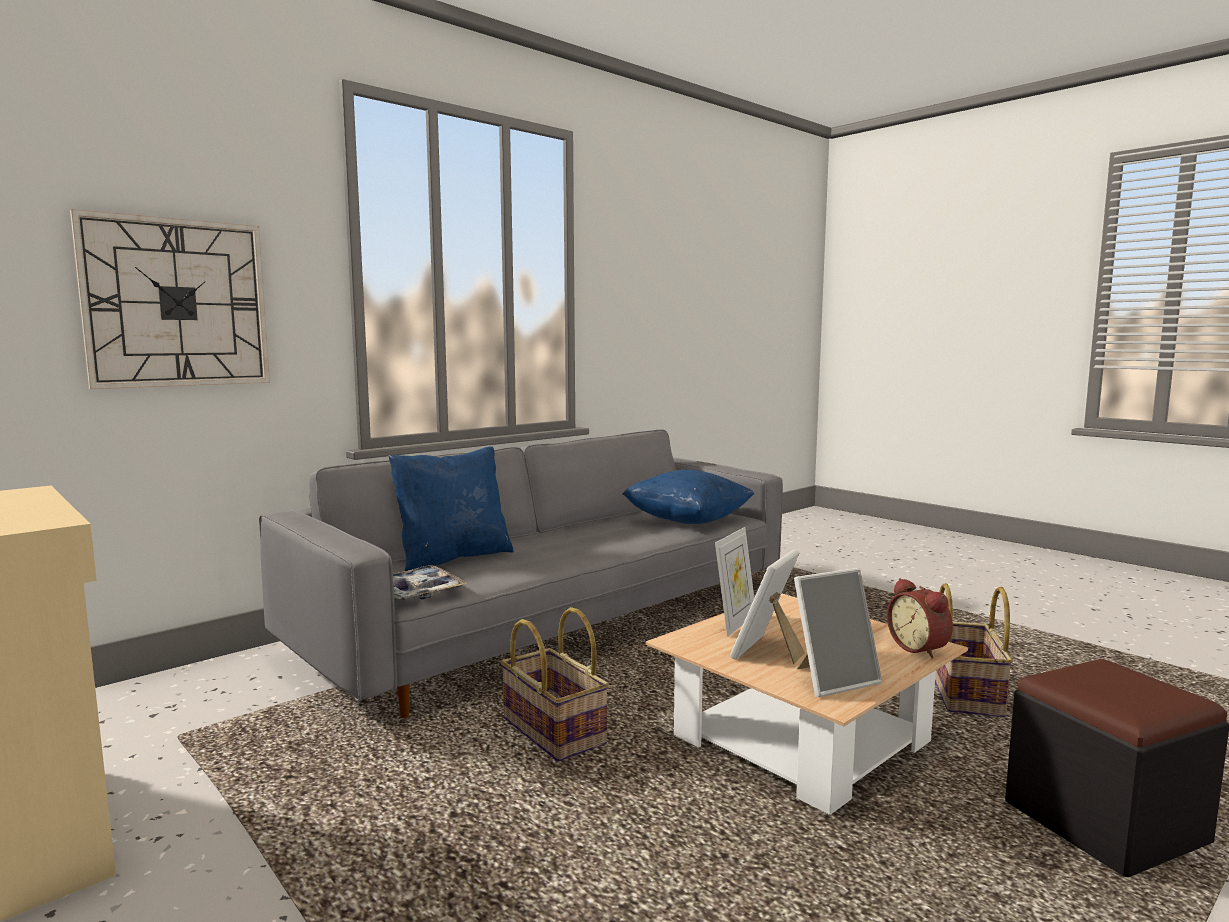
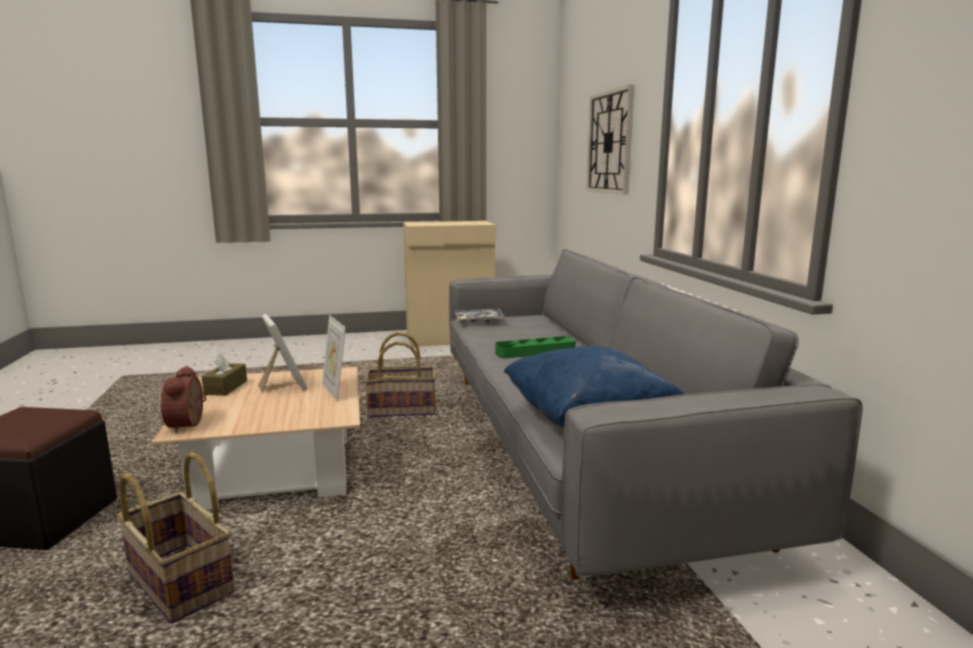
camera: 120 degrees right, 5 degrees up
blue pillow [389,446,514,571] -> none
picture frame [794,568,882,697] -> brown tissue box [202,352,247,396]
alarm clock [887,578,953,659] -> alarm clock turned 105 degrees counterclockwise [161,366,206,434]
none -> green tray [495,336,576,358]

